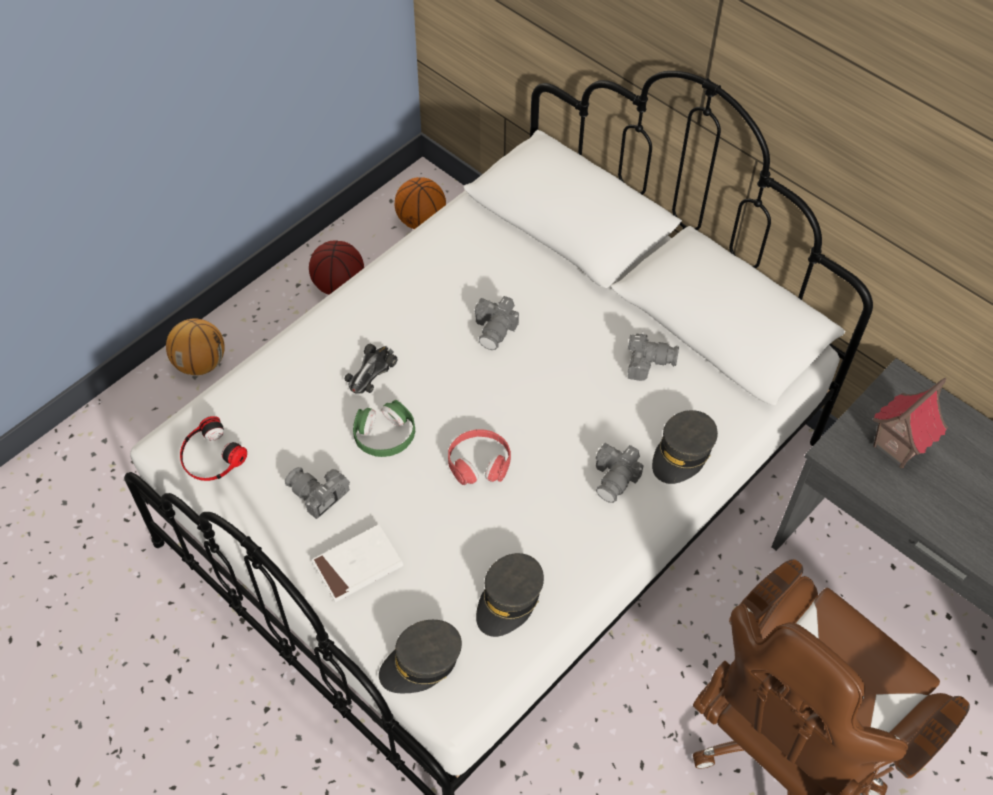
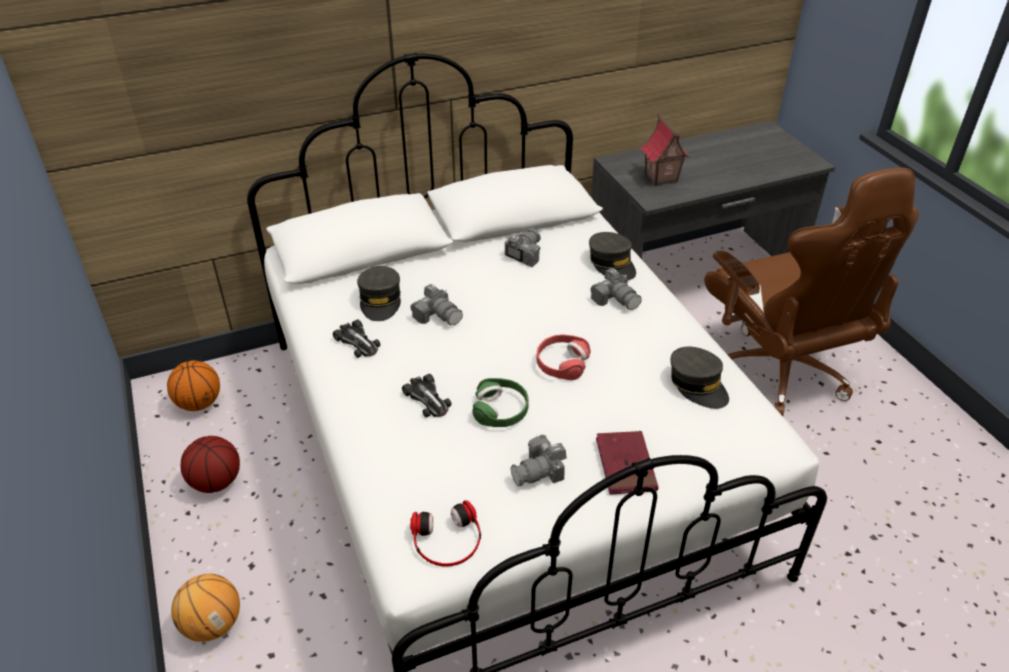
camera: 65 degrees left, 15 degrees down
white book [312,524,403,602] -> red book [596,431,659,495]
grey cap [379,620,462,694] -> grey cap moved to [357,266,401,321]
none -> toy car [333,319,380,358]

